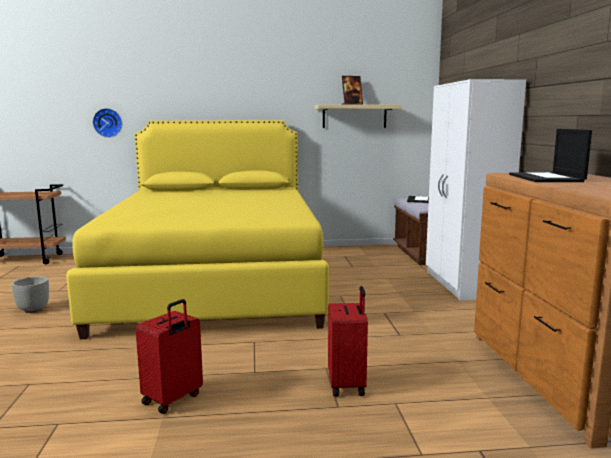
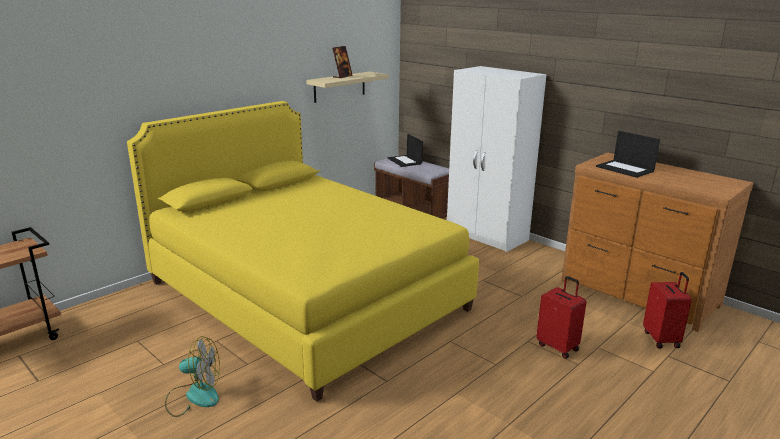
camera: 40 degrees left, 10 degrees up
grey planter [11,276,49,313] -> fan [165,336,220,417]
wall clock [93,108,123,138] -> none
red suitcase [136,299,203,414] -> red suitcase moved to [643,272,692,349]

